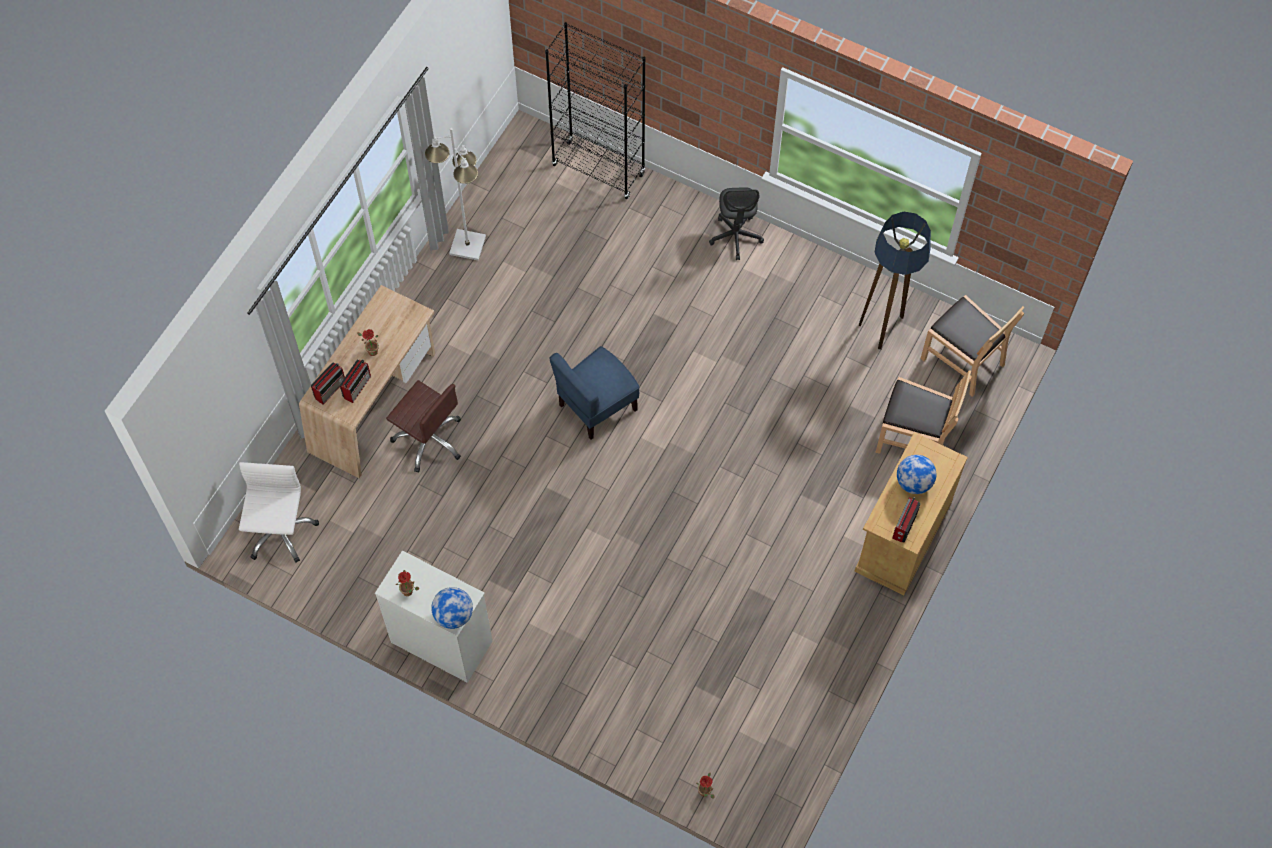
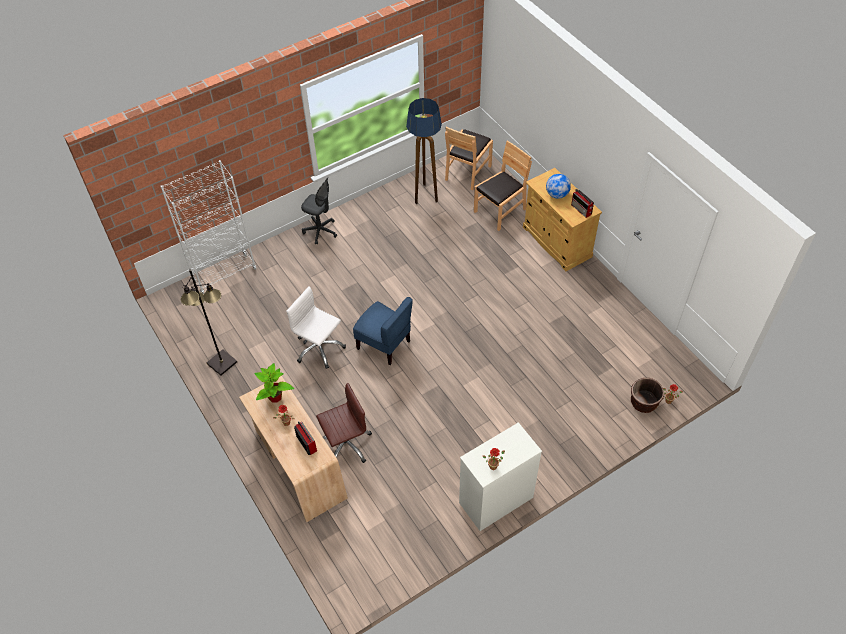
camera: 60 degrees left, 10 degrees down
white office chair [239,462,319,563] -> white office chair moved to [286,286,346,369]
radio [311,362,345,404] -> none
white floor lamp [425,128,486,260] -> black floor lamp [181,269,237,375]
globe [431,587,473,629] -> none
black bookcase [545,22,646,199] -> white bookcase [160,160,256,294]
blue chair [549,346,639,440] -> blue chair turned 45 degrees counterclockwise [353,297,413,365]
brown chair [920,295,1024,397] -> brown chair turned 135 degrees clockwise [445,127,493,190]
none -> potted plant [255,363,294,403]
none -> brown planter [631,378,664,413]

